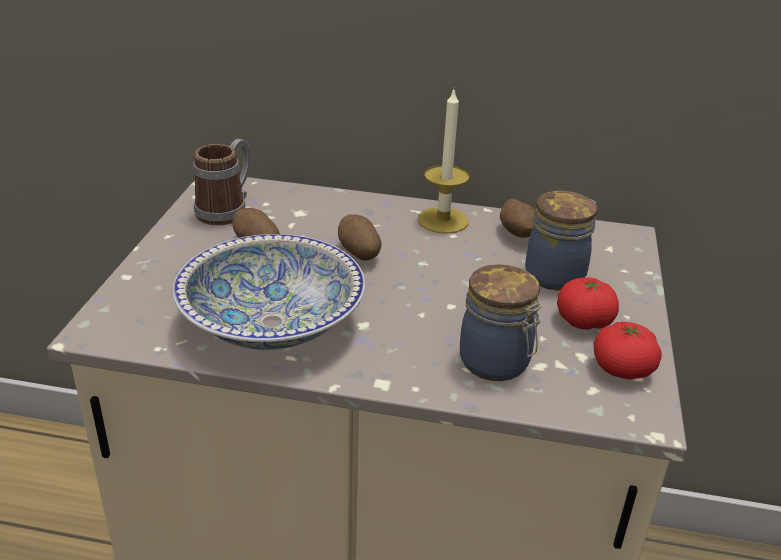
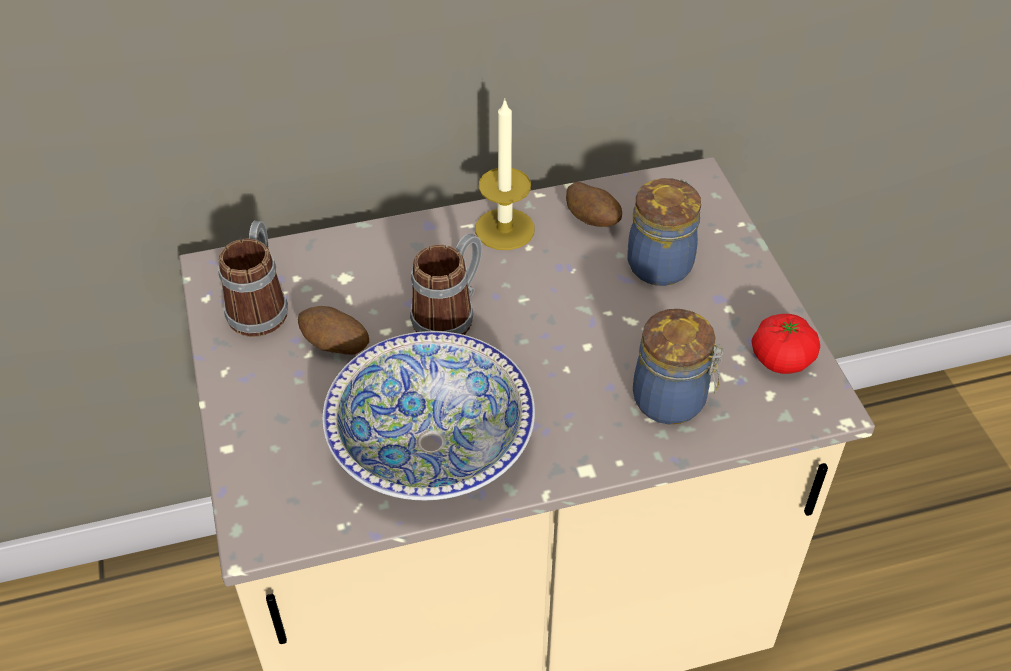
camera: 25 degrees left, 15 degrees up
potato [338,214,382,261] -> mug [410,233,482,335]
tomato [557,277,619,330] -> none

